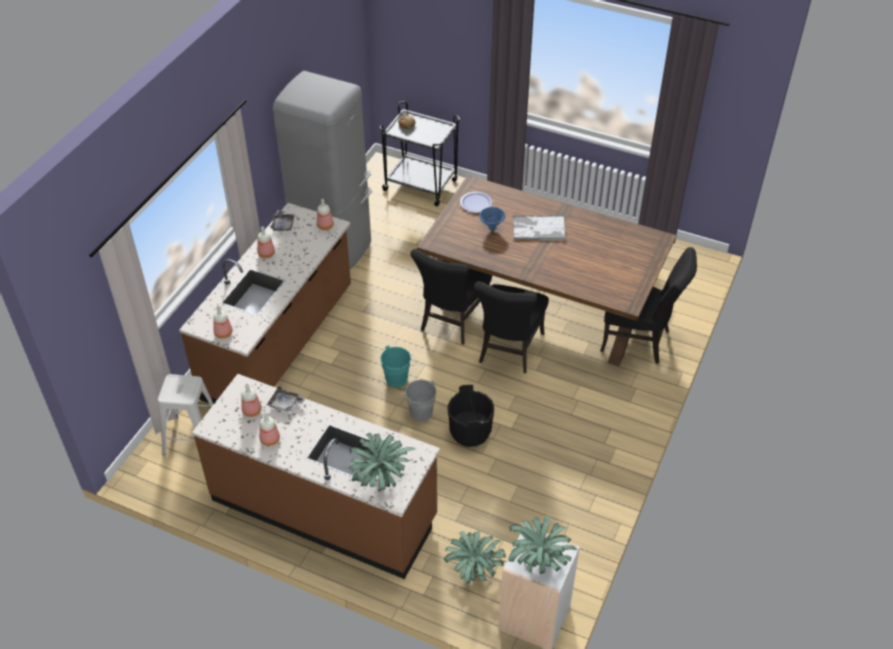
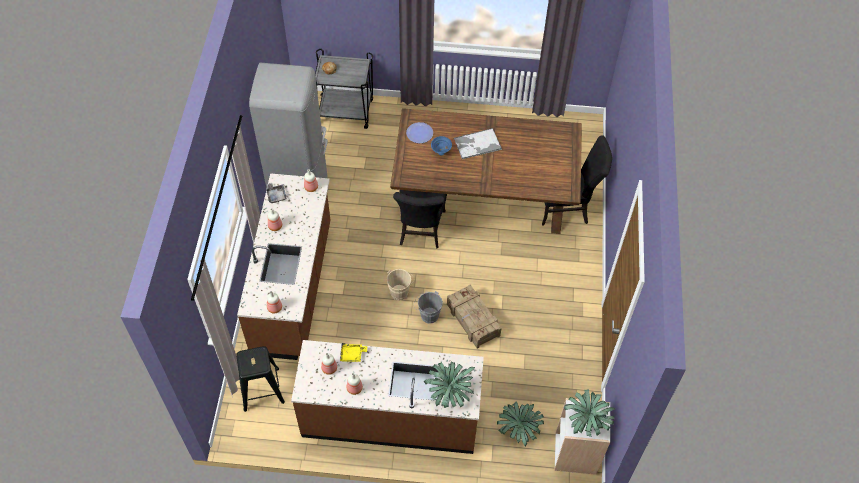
camera: 20 degrees left, 10 degrees up
white stool [157,374,214,455] -> black stool [236,346,285,412]
grey tray [267,386,305,412] -> yellow tray [340,343,367,362]
turquoise bucket [380,345,417,388] -> beige bucket [387,269,415,300]
black bucket [447,385,494,447] -> crate [447,285,502,348]
black chair [474,281,549,373] -> none

